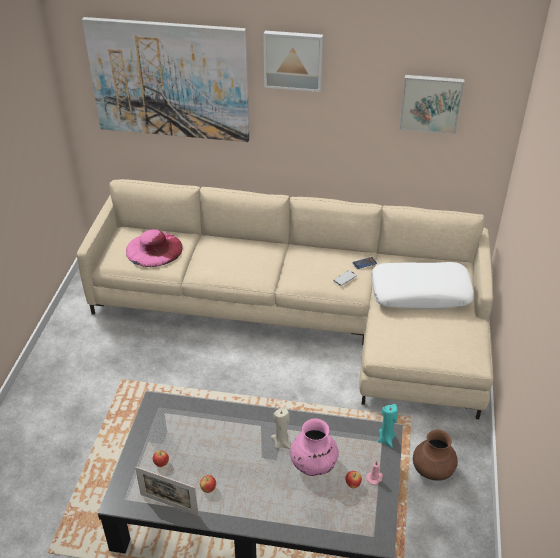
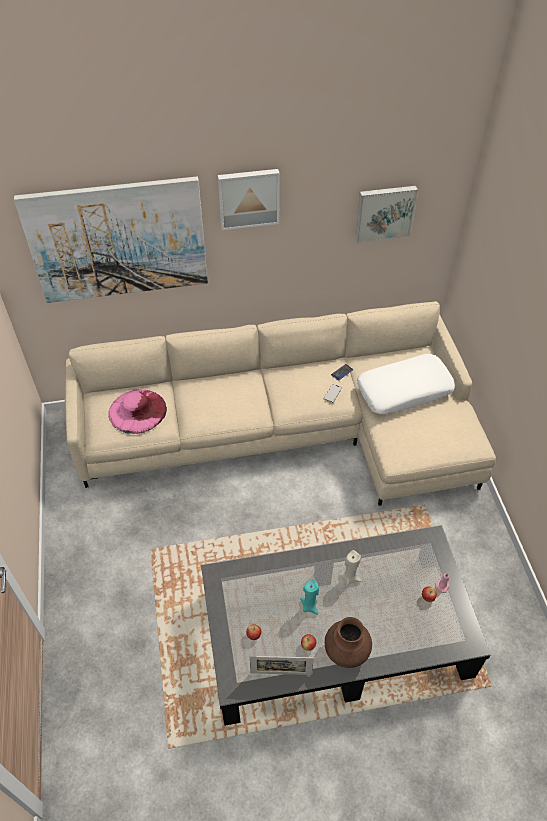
camera: 20 degrees left, 10 degrees up
pink vase [290,418,339,476] -> none
turquoise candle [378,404,398,448] -> turquoise candle moved to [300,580,319,615]
brown vase [413,429,458,481] -> brown vase moved to [325,617,372,668]

